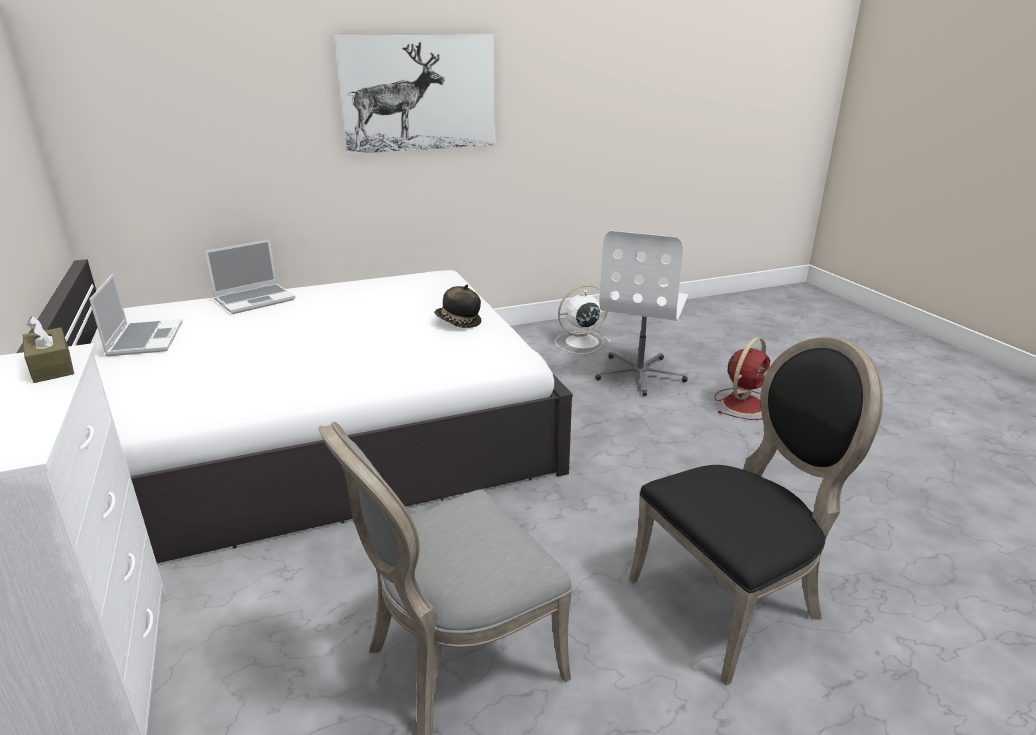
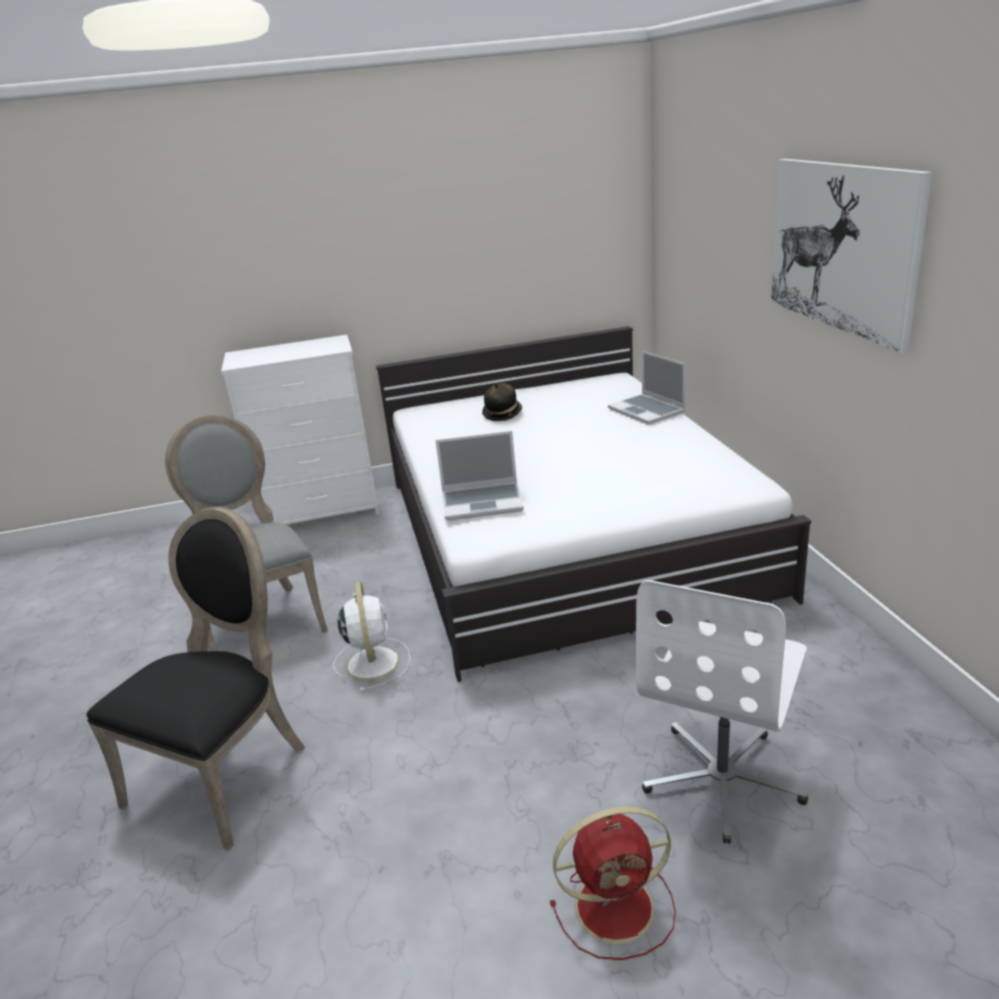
camera: 100 degrees right, 0 degrees up
brown tissue box [23,316,74,383] -> none
laptop [89,274,183,356] -> laptop moved to [435,431,524,520]
hat [434,284,481,328] -> hat moved to [482,383,522,421]
white fan [555,285,611,354] -> white fan moved to [333,581,411,691]
white office chair [595,231,688,396] -> white office chair turned 90 degrees counterclockwise [636,580,808,844]
black chair [629,337,884,686] -> black chair turned 135 degrees counterclockwise [87,507,305,850]
red fan [715,337,770,420] -> red fan turned 60 degrees counterclockwise [550,806,676,960]

